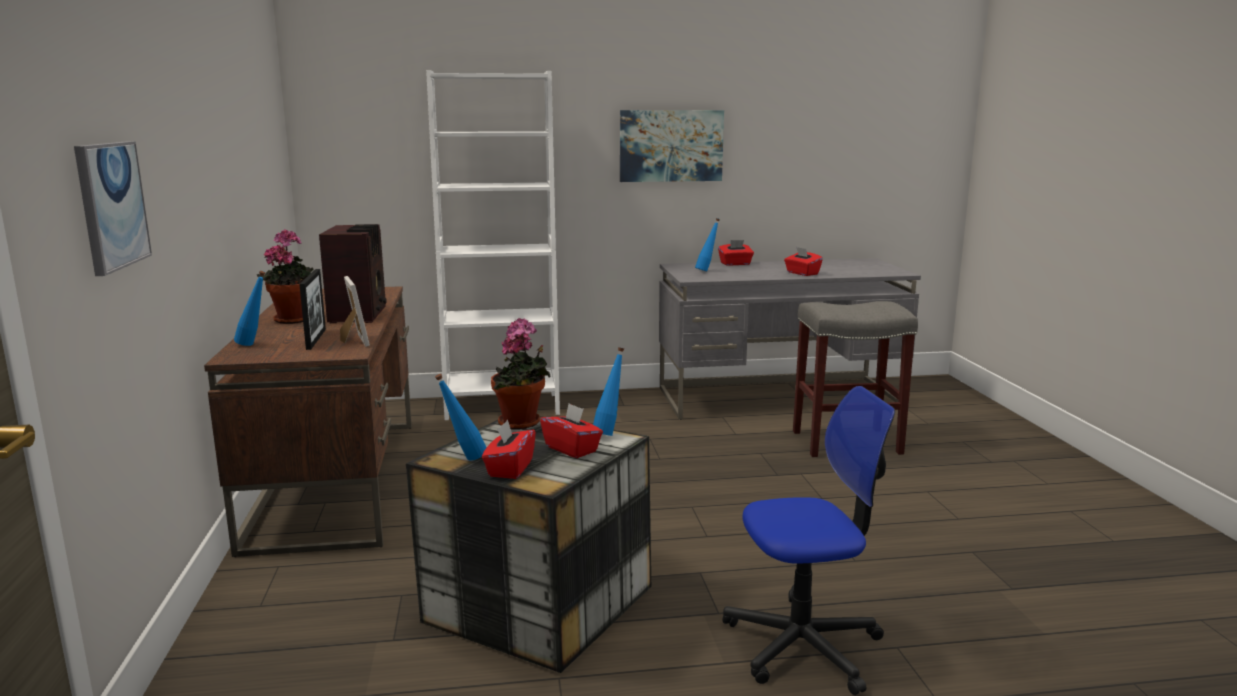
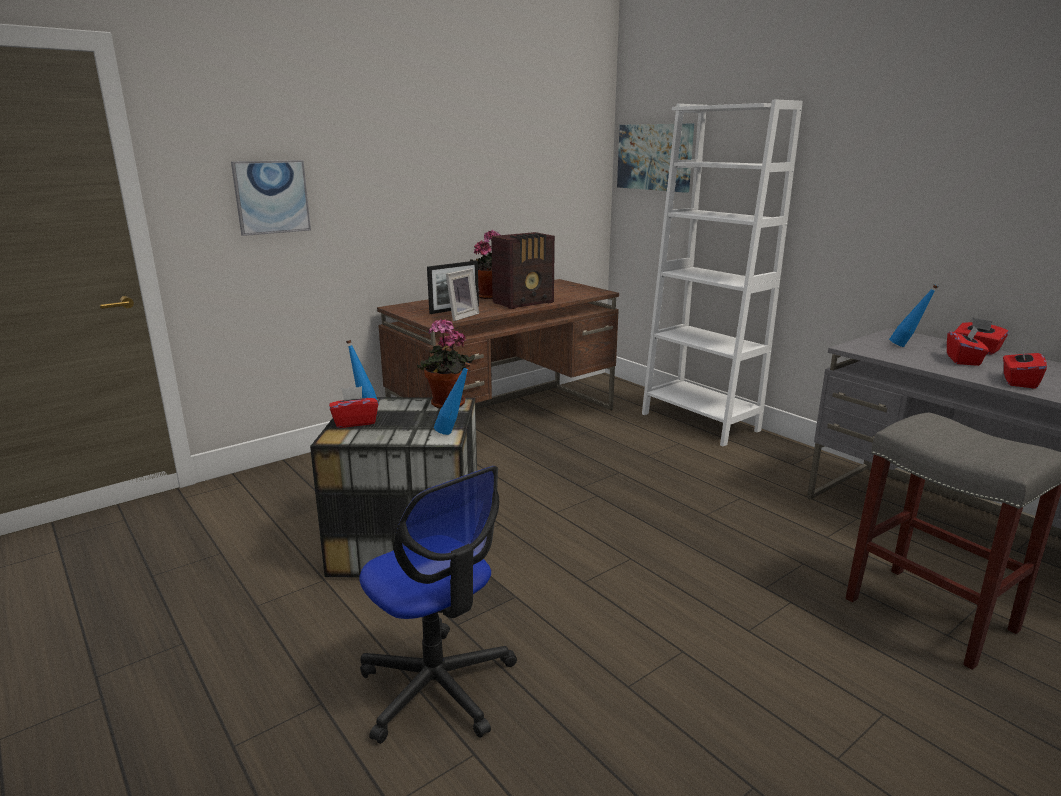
camera: 60 degrees right, 5 degrees up
blue bottle [234,271,265,346] -> none
red tissue box [540,403,603,458] -> red tissue box moved to [947,327,989,366]
picture [620,110,724,182] -> picture moved to [617,124,694,193]

